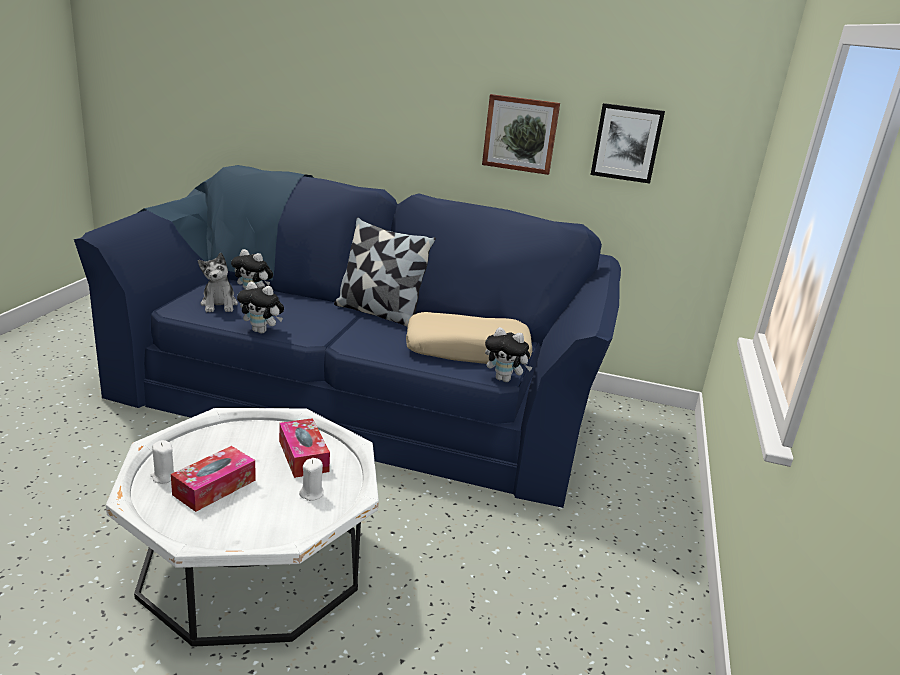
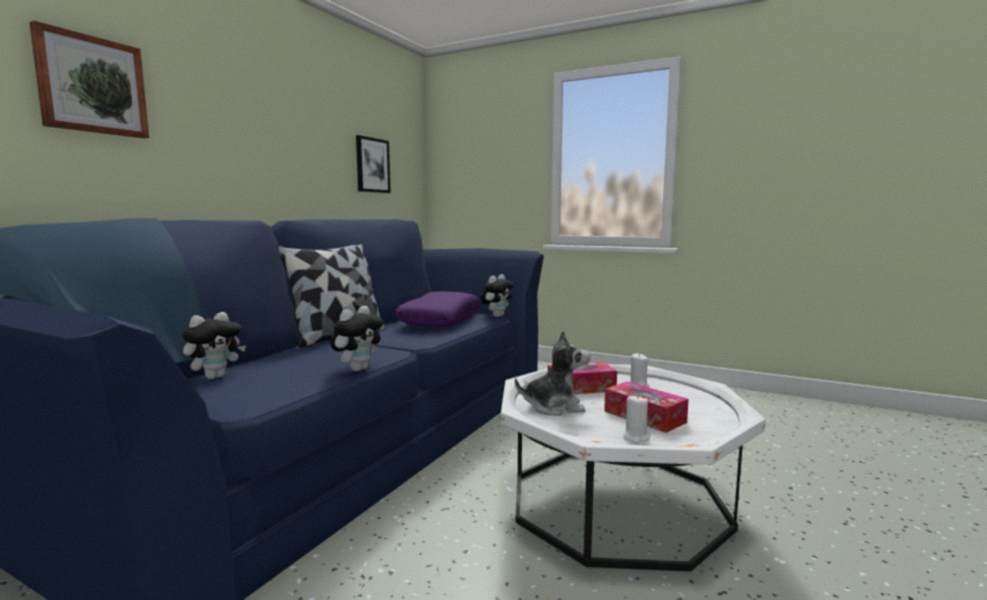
camera: 75 degrees left, 15 degrees down
plush toy [198,253,238,312] -> plush toy moved to [515,331,591,416]
beige pillow [406,312,532,364] -> purple pillow [395,291,480,327]
picture [482,94,560,175] -> picture moved to [29,21,149,138]

